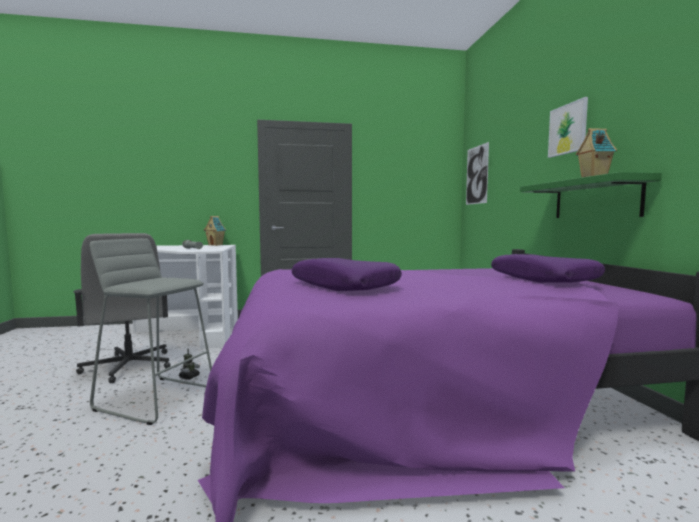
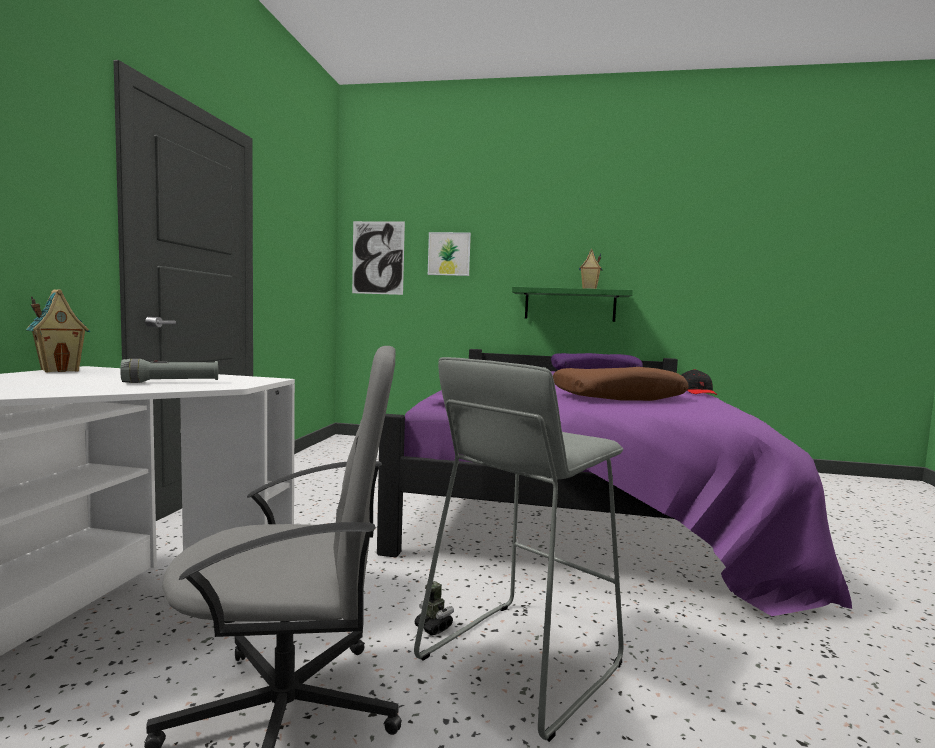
camera: 70 degrees left, 0 degrees up
purple pillow [292,258,402,291] -> brown pillow [553,367,689,401]
picture [548,97,588,158] -> picture moved to [428,232,471,276]
none -> black cap [682,369,717,395]

